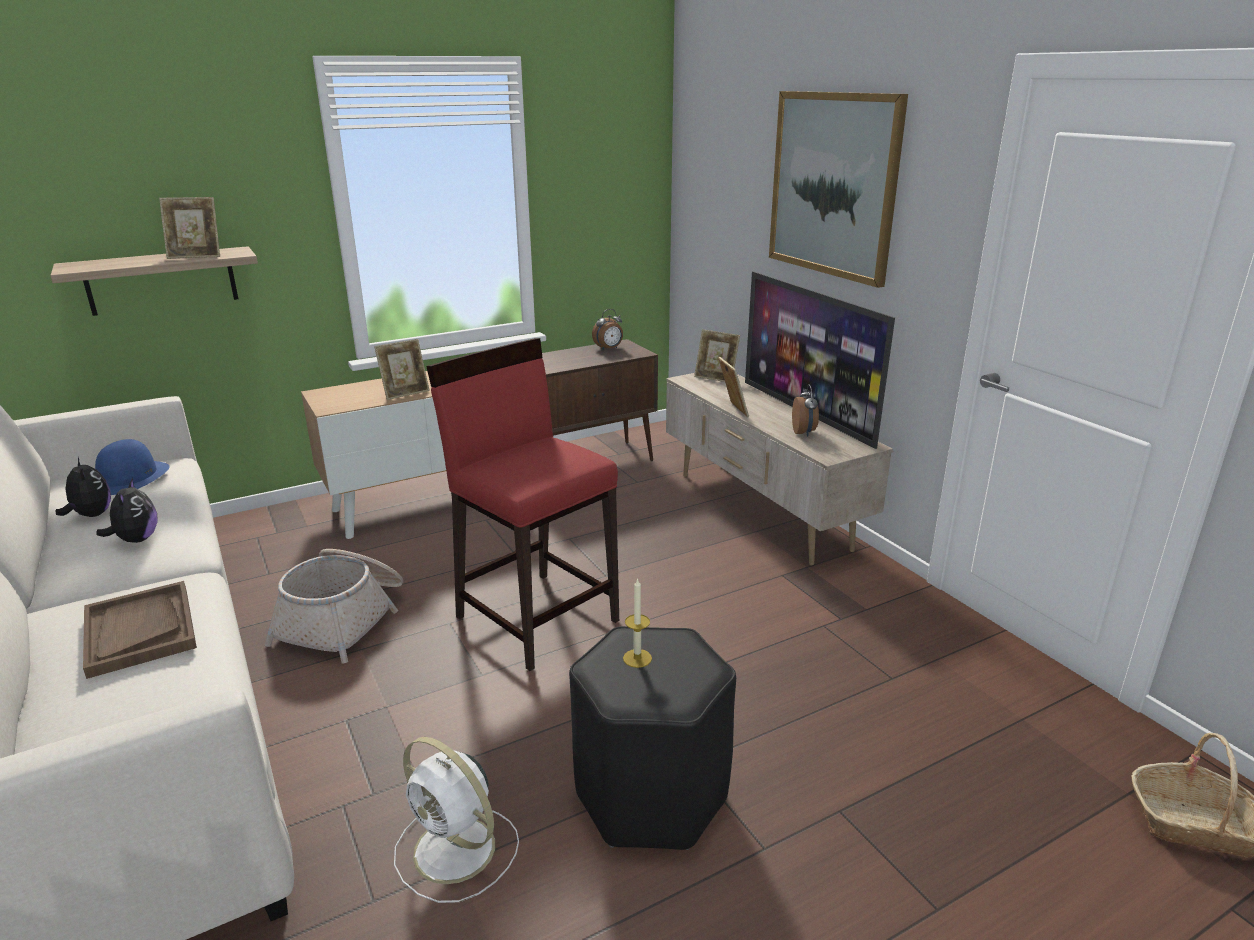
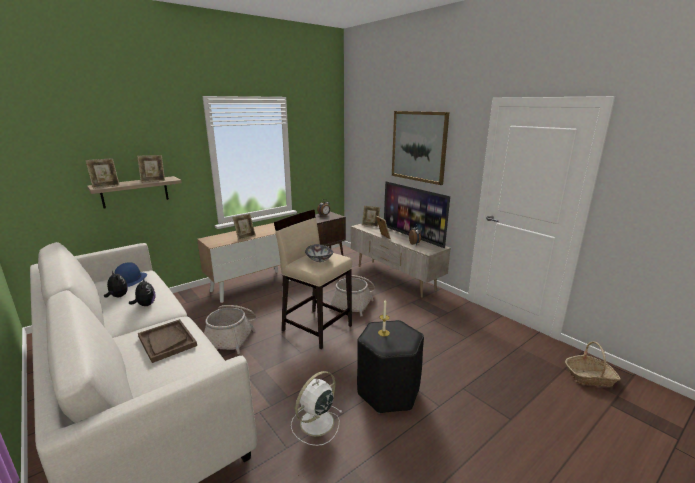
camera: 10 degrees left, 5 degrees down
white fan [394,737,519,903] -> white fan turned 105 degrees clockwise [291,371,342,446]
red stool [426,338,619,671] -> beige stool [274,210,352,349]
none -> picture frame [85,158,120,188]
none -> bowl [305,244,333,262]
none -> basket [329,275,375,316]

